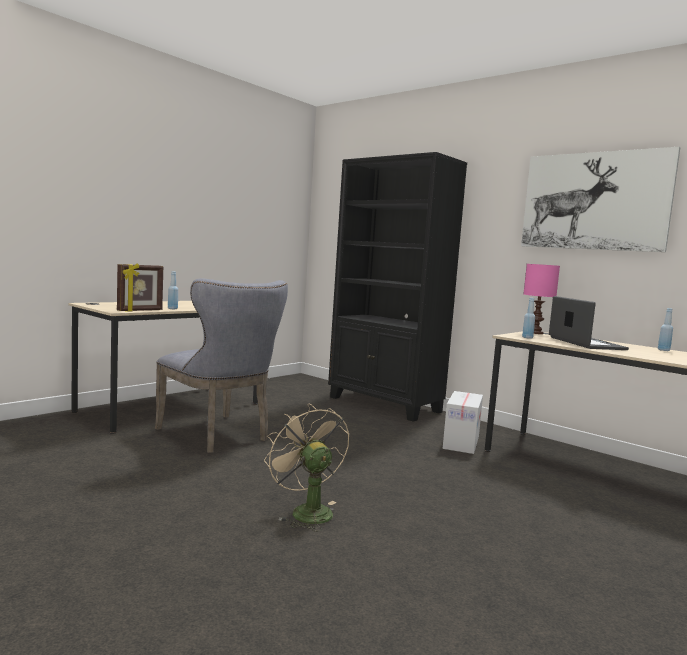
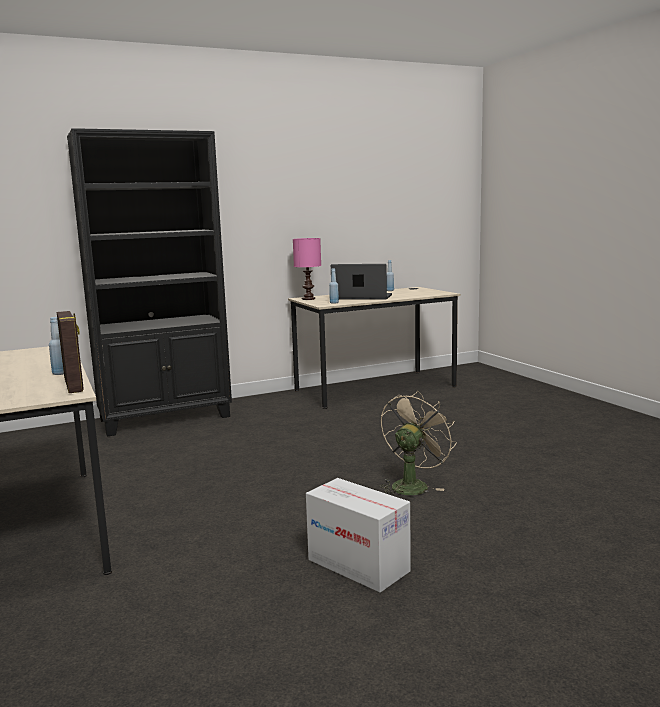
camera: 65 degrees left, 5 degrees up
grey chair [155,279,288,453] -> none
beige fan [264,403,349,532] -> beige fan turned 135 degrees clockwise [379,391,457,495]
cardboard box [443,391,483,454] -> cardboard box moved to [306,478,411,593]
picture [521,147,680,252] -> none

